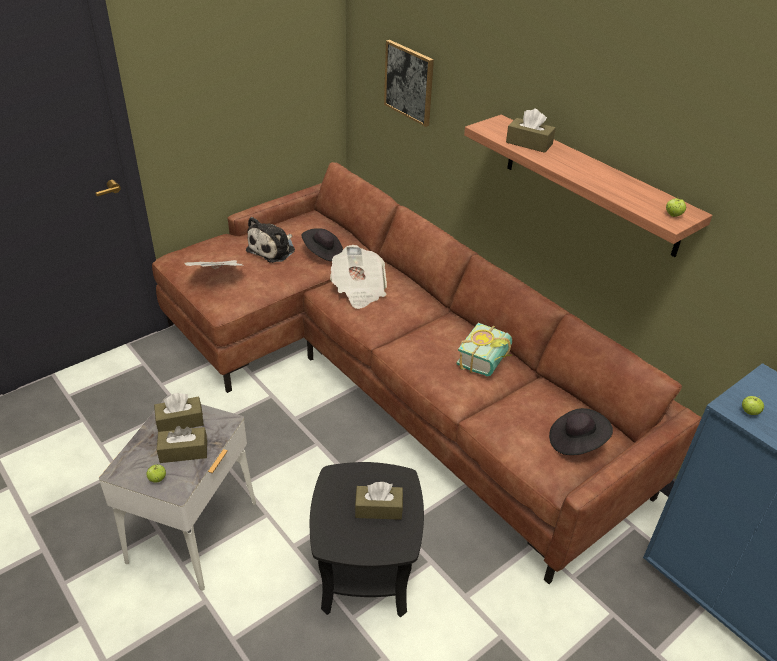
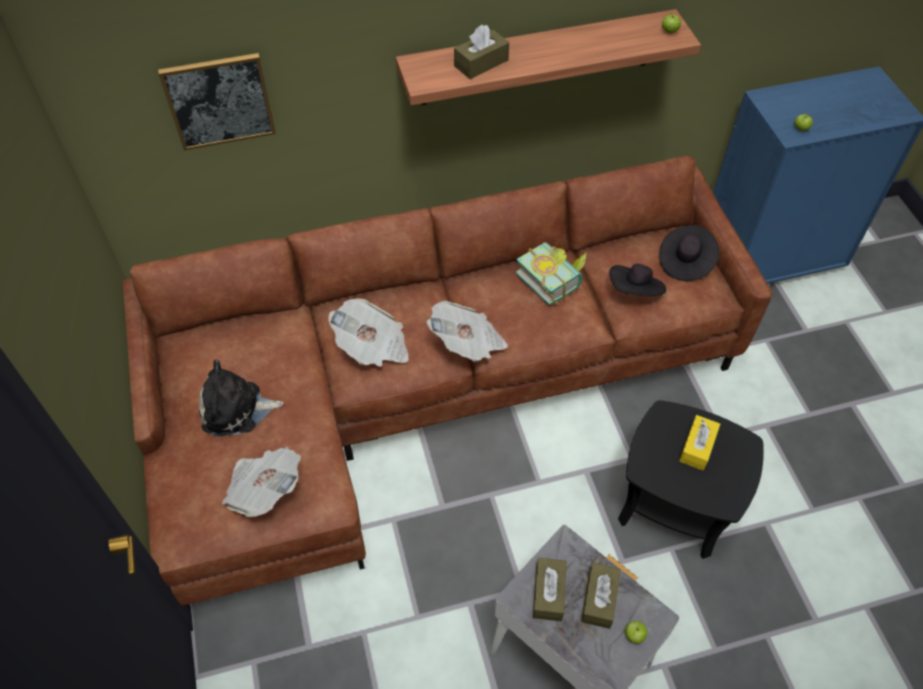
camera: 65 degrees left, 15 degrees up
plush toy [246,217,295,263] -> plush toy turned 120 degrees clockwise [199,359,284,437]
black hat [301,228,343,262] -> black hat moved to [609,264,666,296]
brown tissue box [355,482,403,520] -> yellow tissue box [679,415,720,470]
none -> newspaper [426,301,508,362]

